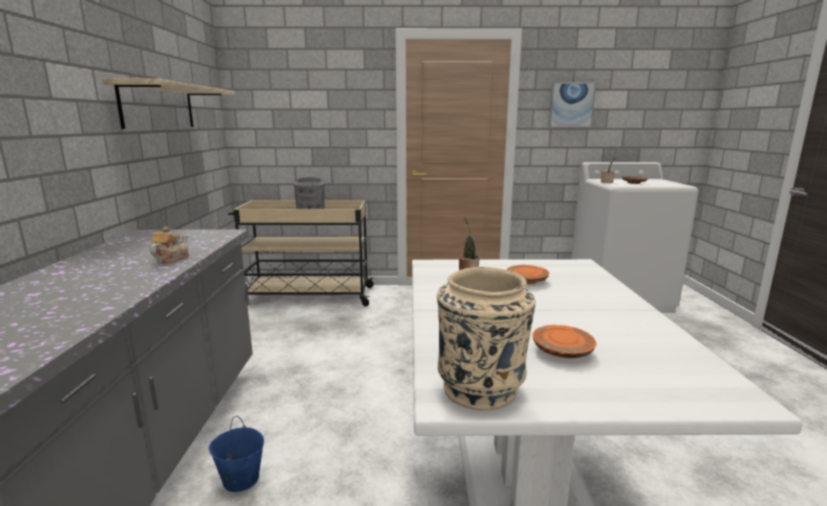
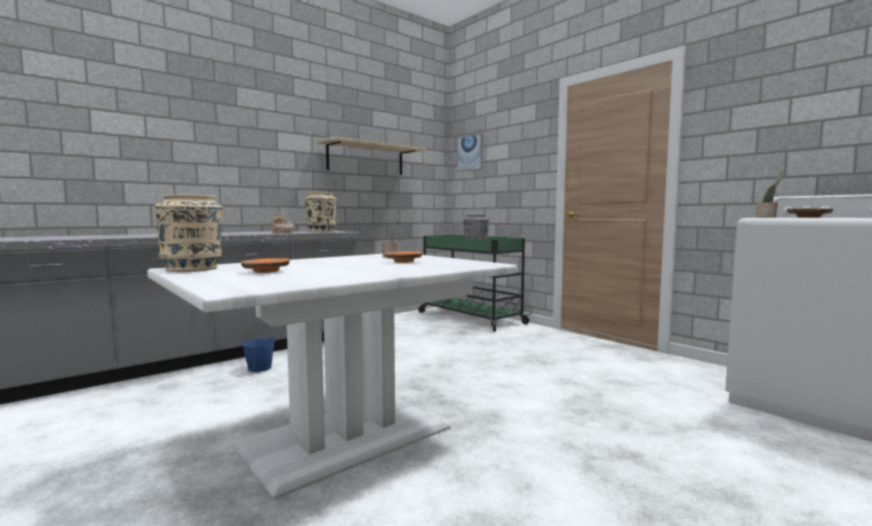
camera: 50 degrees right, 10 degrees down
beige cart [228,200,375,307] -> green cart [418,235,531,332]
picture [548,82,596,128] -> picture moved to [457,133,483,172]
none -> beige vase [305,192,337,232]

